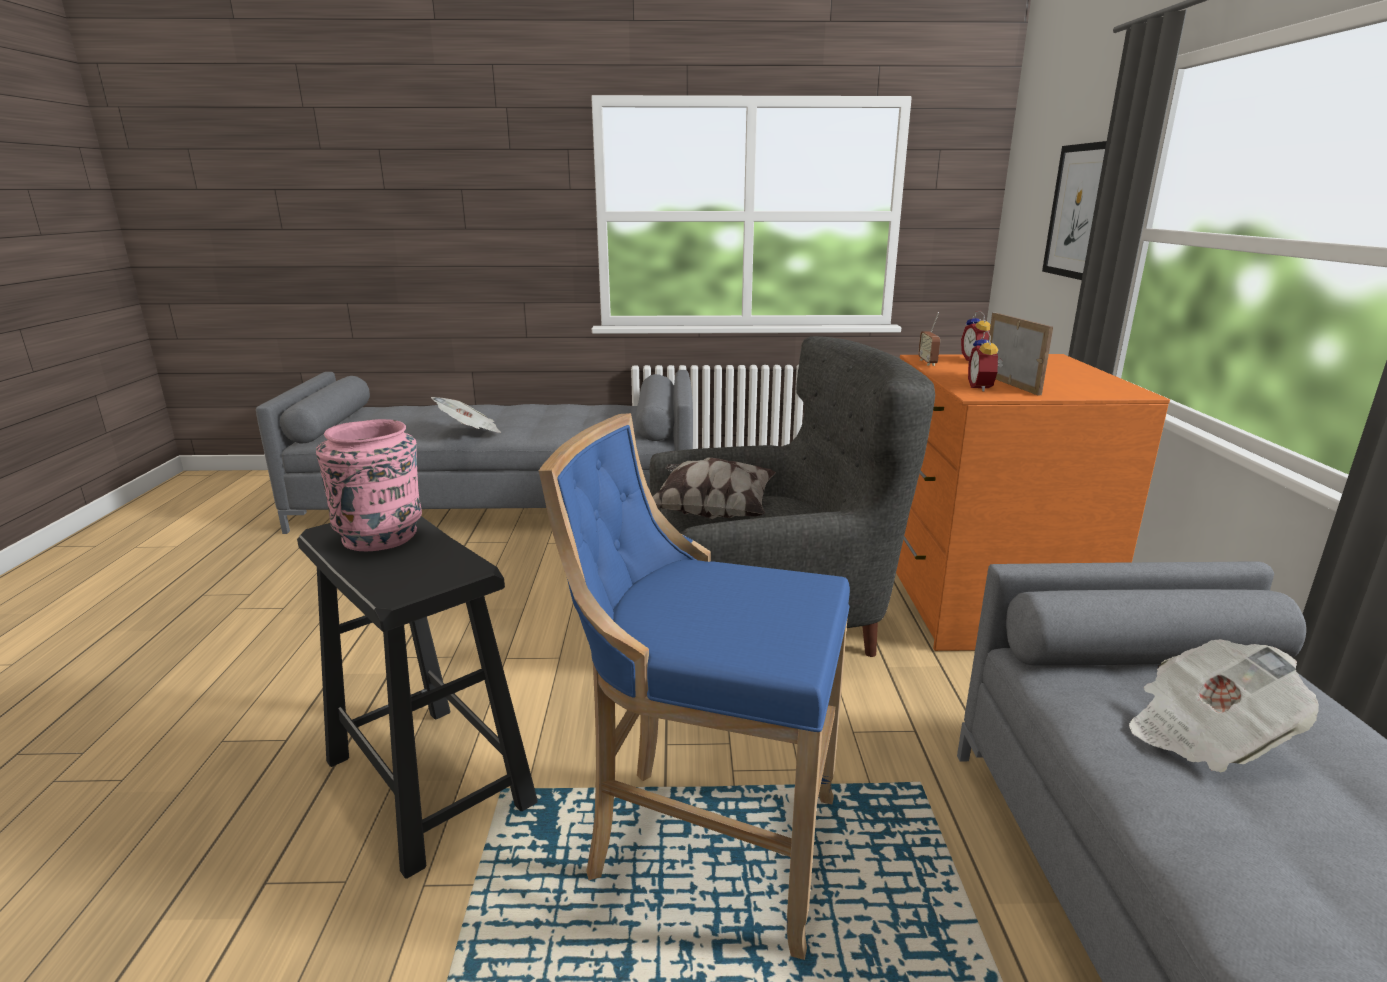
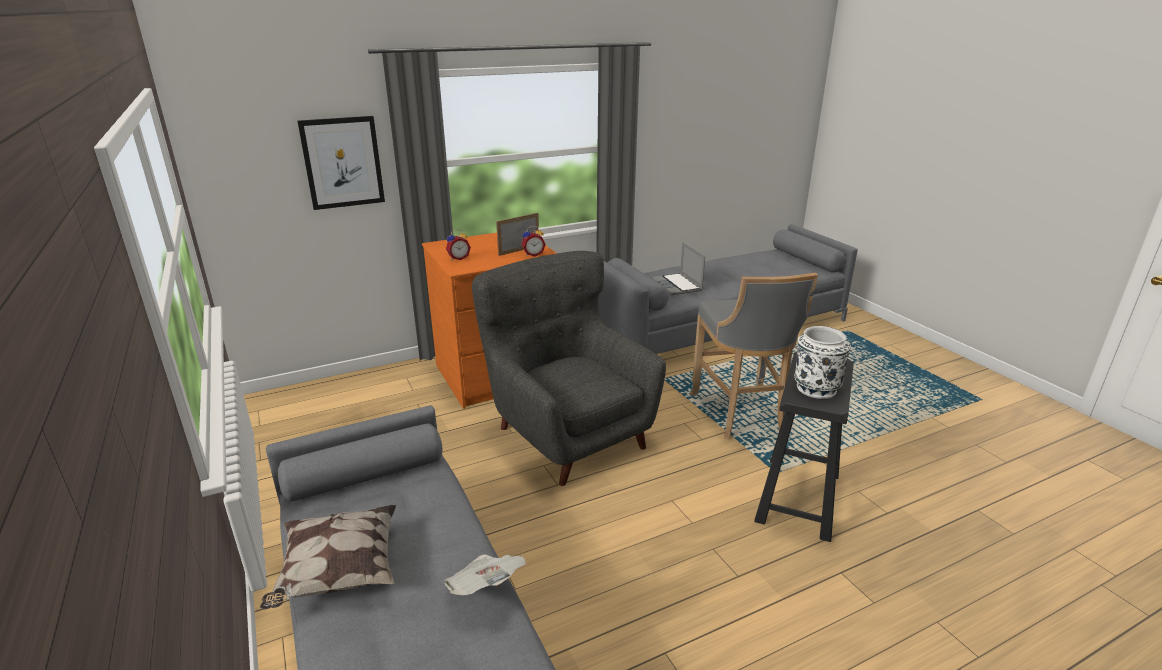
camera: 115 degrees left, 5 degrees up
pink vase [316,419,422,551] -> white vase [794,326,851,399]
blue stool [539,413,850,960] -> grey stool [690,273,818,440]
pillow [653,457,776,519] -> pillow moved to [260,505,396,610]
radio [918,312,940,366] -> none
newspaper [1129,639,1319,772] -> laptop [652,242,705,295]

